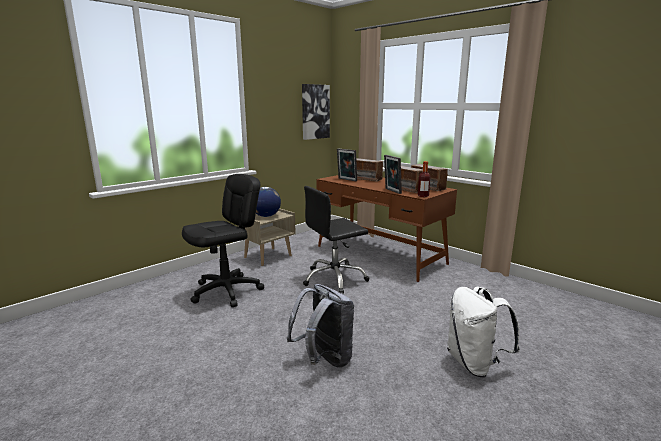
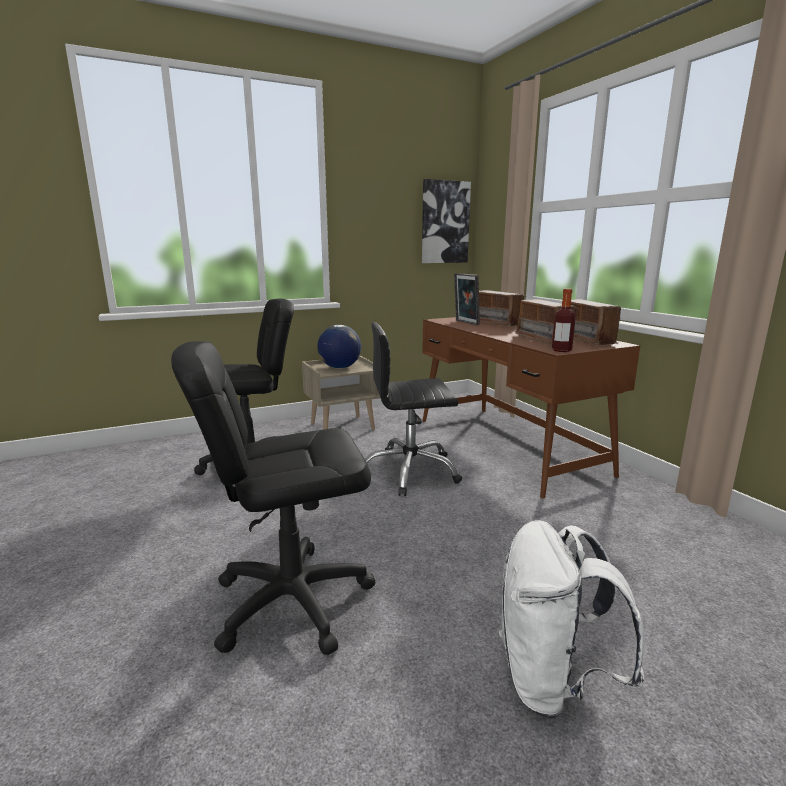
camera: 20 degrees right, 0 degrees up
grey backpack [287,284,354,368] -> black office chair [171,341,375,655]
picture frame [384,155,402,194] -> none

